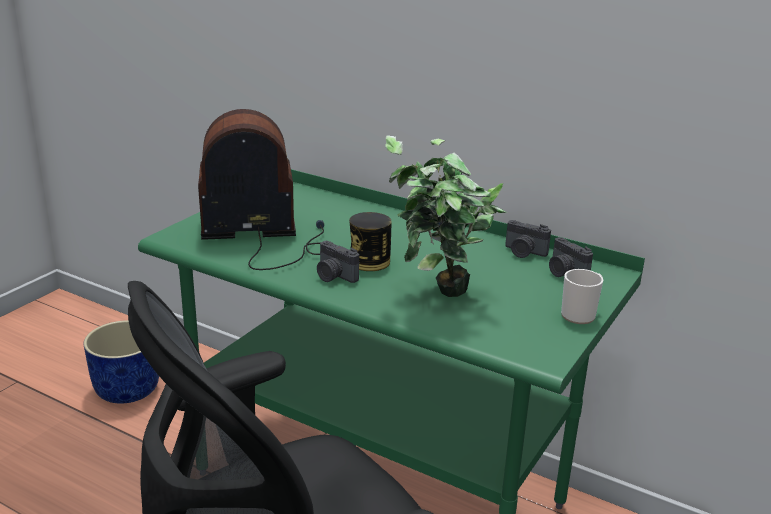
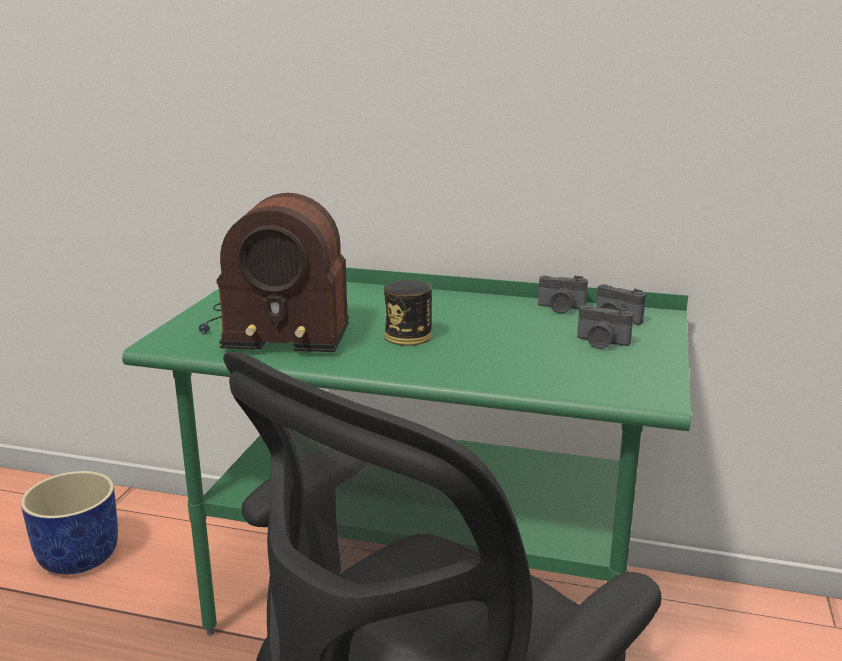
camera: 15 degrees left, 5 degrees down
radio [198,109,324,270] -> radio turned 150 degrees counterclockwise [199,193,349,352]
camera [317,241,359,283] -> camera moved to [577,305,633,349]
potted plant [385,135,507,297] -> none
mug [561,269,603,324] -> none

